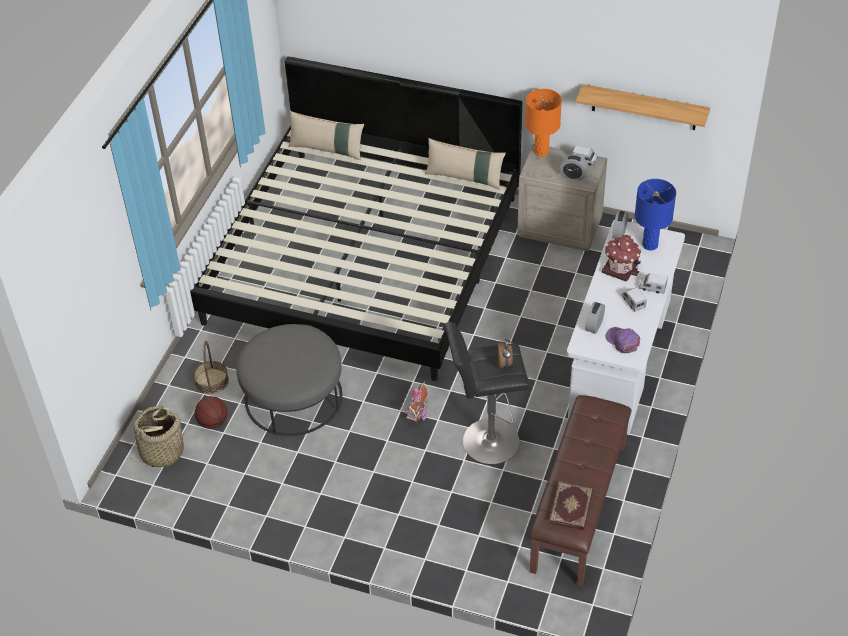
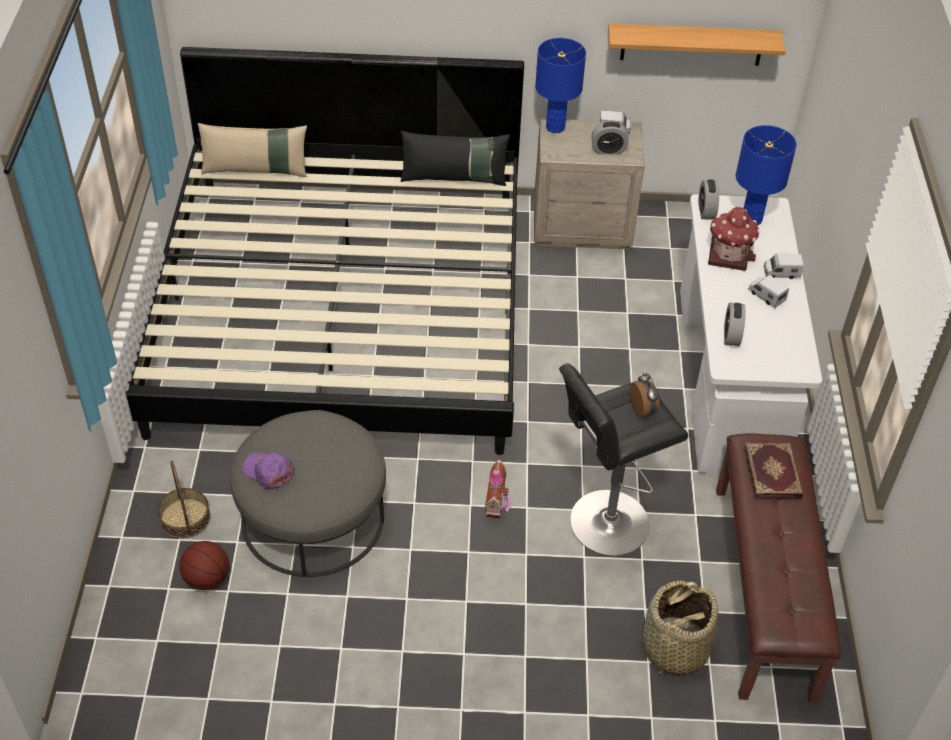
camera: 20 degrees left, 0 degrees up
basket [133,406,185,467] -> basket moved to [642,580,718,675]
beige pillow [425,138,506,189] -> black pillow [401,131,510,186]
orange table lamp [525,89,562,157] -> blue table lamp [535,38,586,133]
book [549,481,593,530] -> book moved to [744,442,803,499]
purple cap [605,327,640,353] -> purple cap moved to [243,452,293,490]

